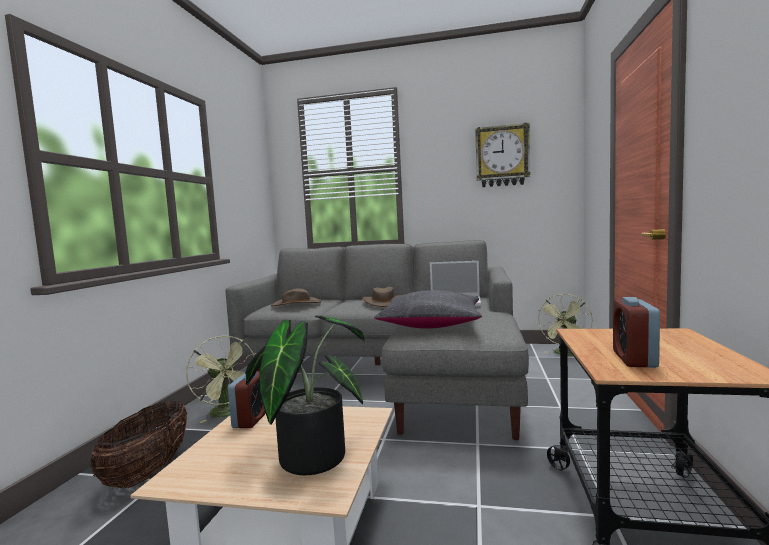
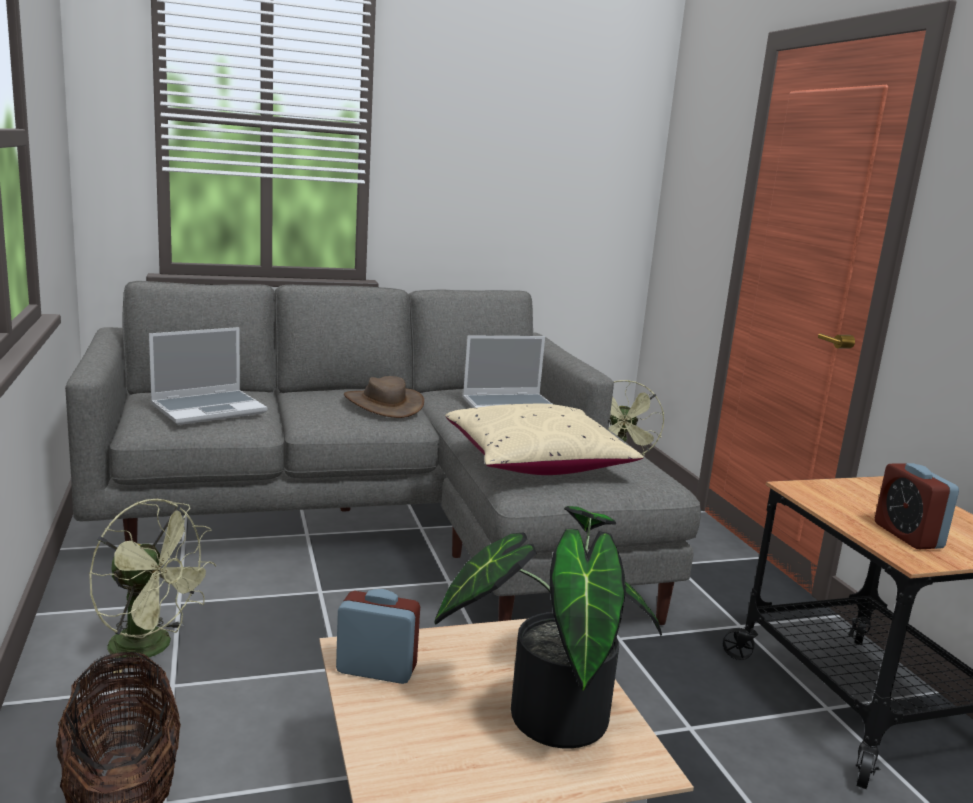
camera: 30 degrees left, 10 degrees up
alarm clock [228,371,266,428] -> alarm clock turned 60 degrees counterclockwise [336,589,420,684]
brown hat [271,288,322,306] -> laptop [149,327,267,425]
black pillow [374,290,482,329] -> beige pillow [445,404,644,475]
wall clock [475,123,530,187] -> none

